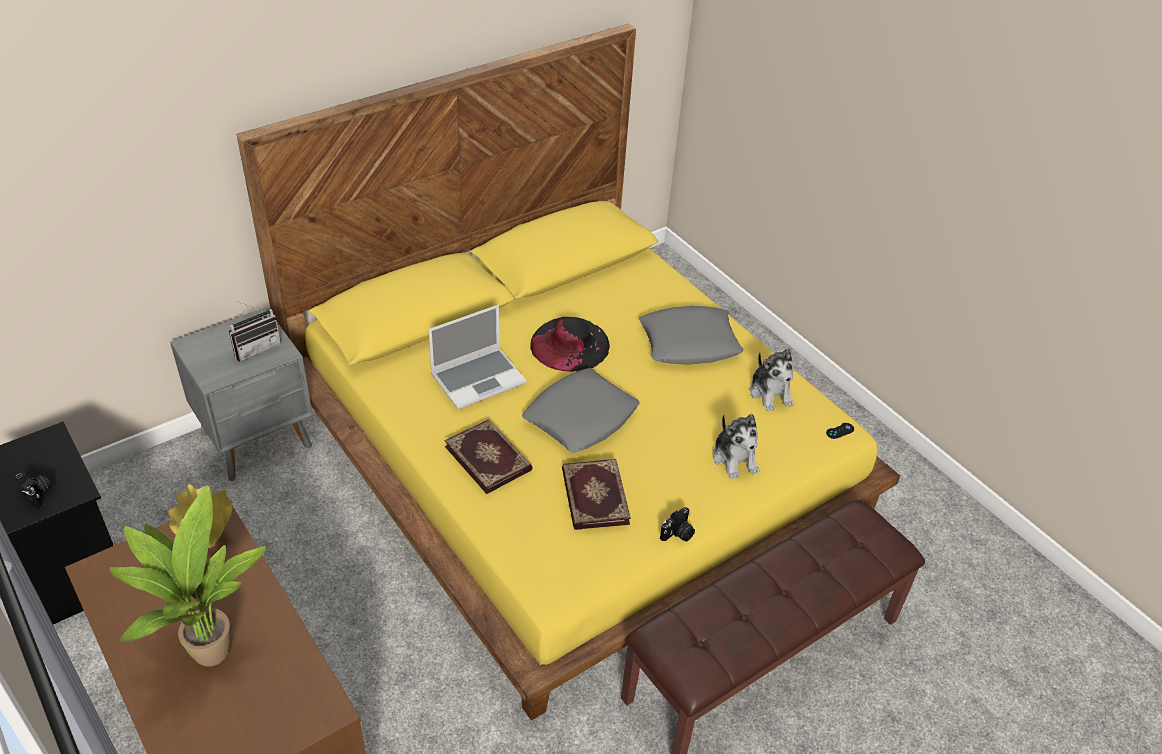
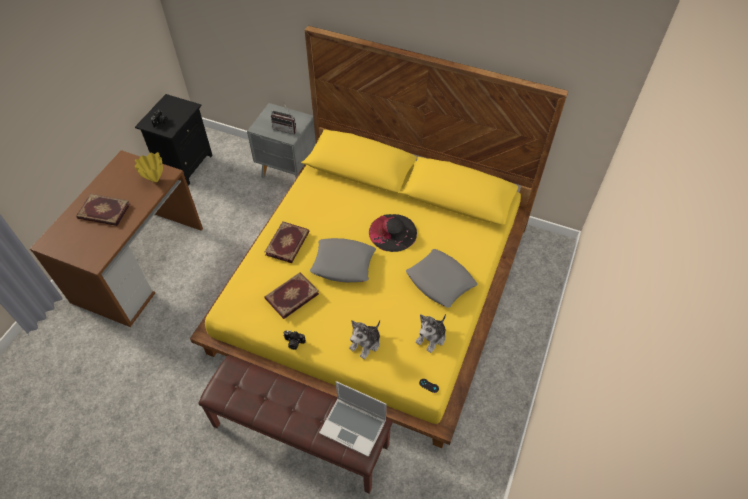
camera: 60 degrees right, 10 degrees up
potted plant [109,485,266,667] -> book [76,194,130,226]
laptop [428,305,526,410] -> laptop moved to [319,381,387,457]

